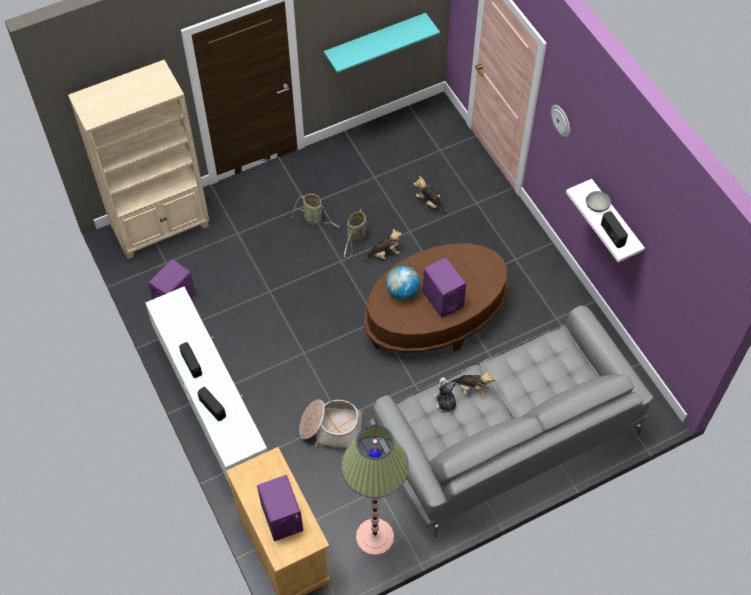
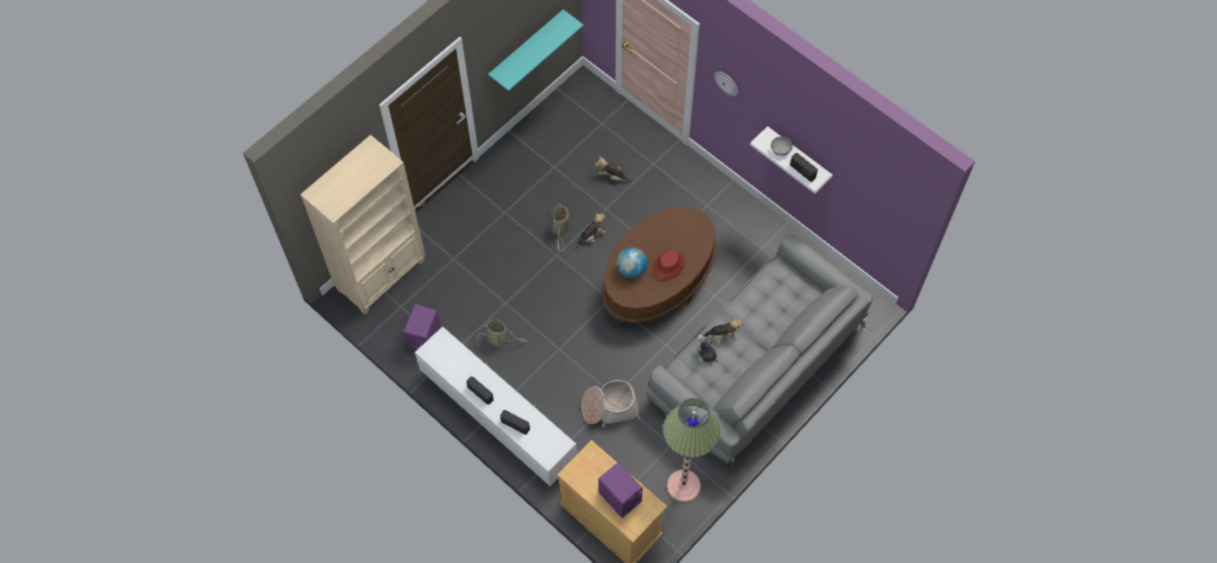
camera: 20 degrees left, 5 degrees up
basket [291,194,340,228] -> basket moved to [477,319,527,346]
purple speaker [422,257,466,318] -> red hat [653,251,685,280]

